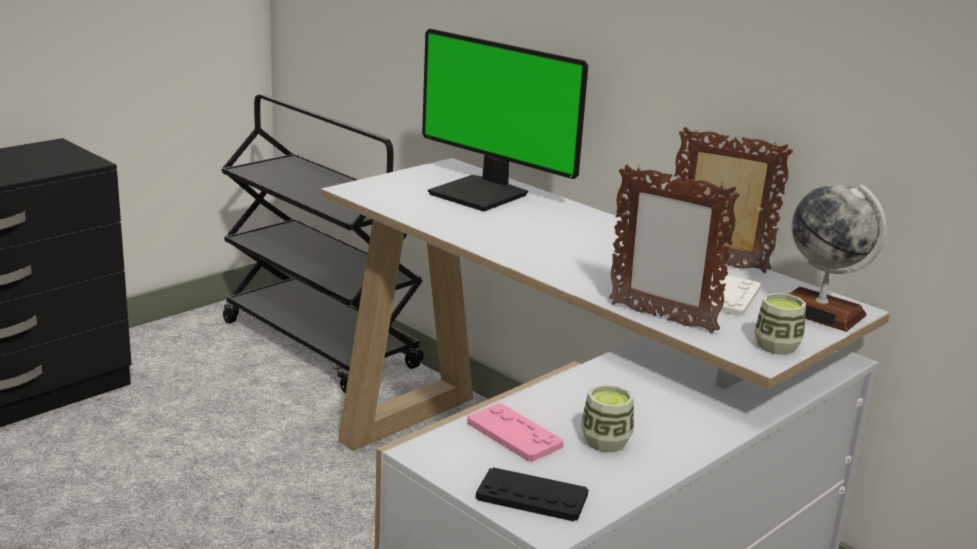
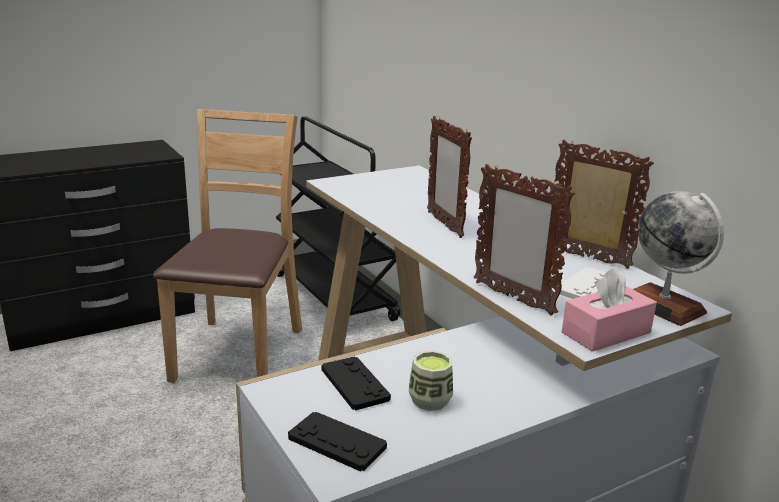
camera: 15 degrees right, 0 degrees up
monitor [422,29,588,211] -> none
pink game controller [467,403,564,462] -> black game controller [322,356,391,410]
cup [754,293,806,355] -> pink tissue box [562,267,657,352]
none -> brown chair [153,109,302,383]
none -> picture frame [427,116,472,238]

